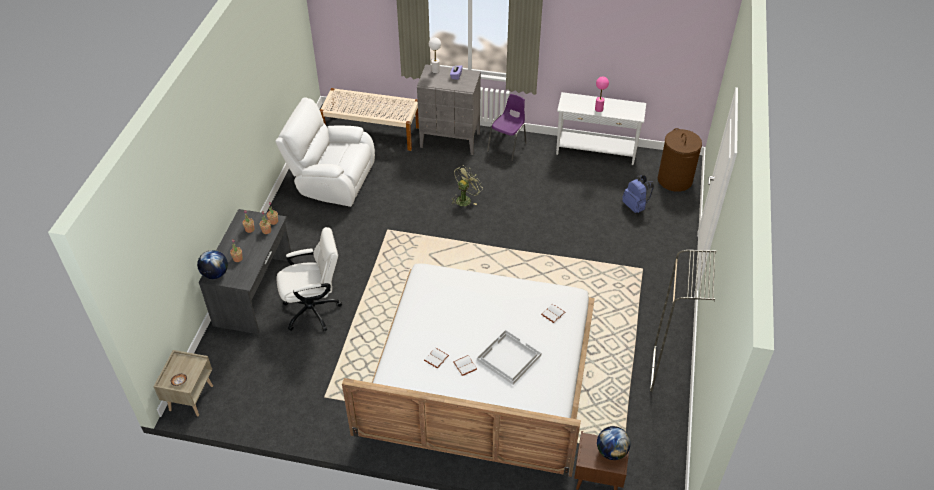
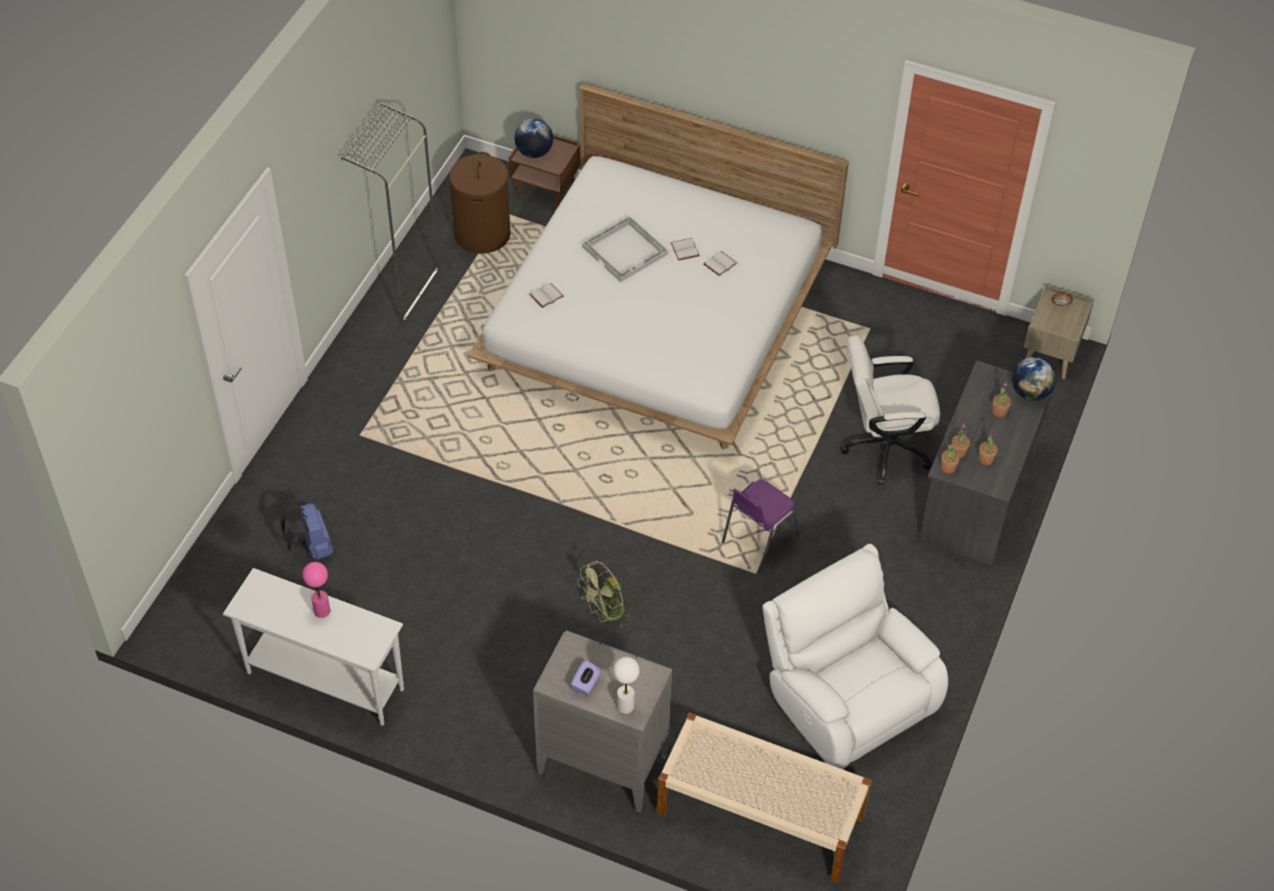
camera: 170 degrees left, 5 degrees up
white armchair [275,98,375,207] -> white armchair turned 150 degrees counterclockwise [762,544,948,769]
purple chair [487,94,526,161] -> purple chair moved to [722,479,800,571]
brown laundry basket [658,128,702,192] -> brown laundry basket moved to [449,152,511,254]

